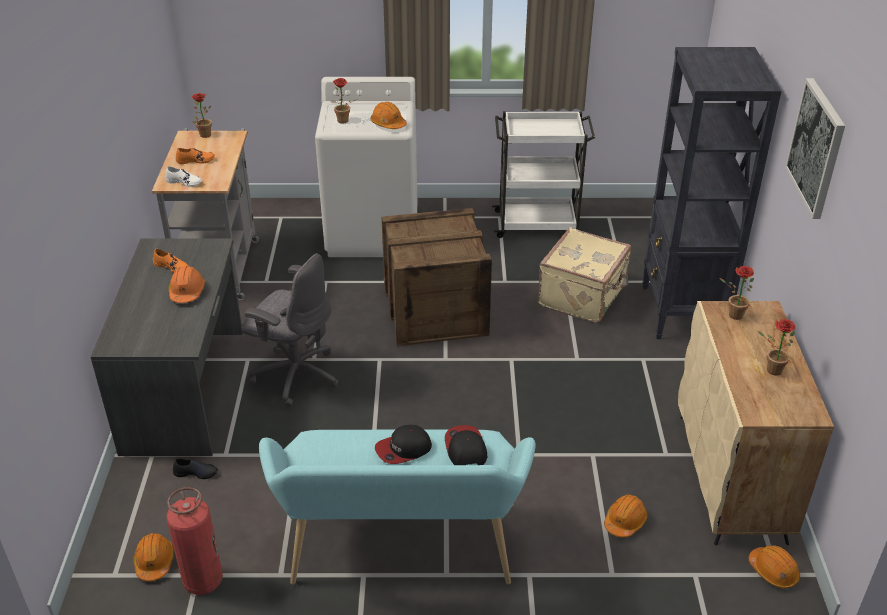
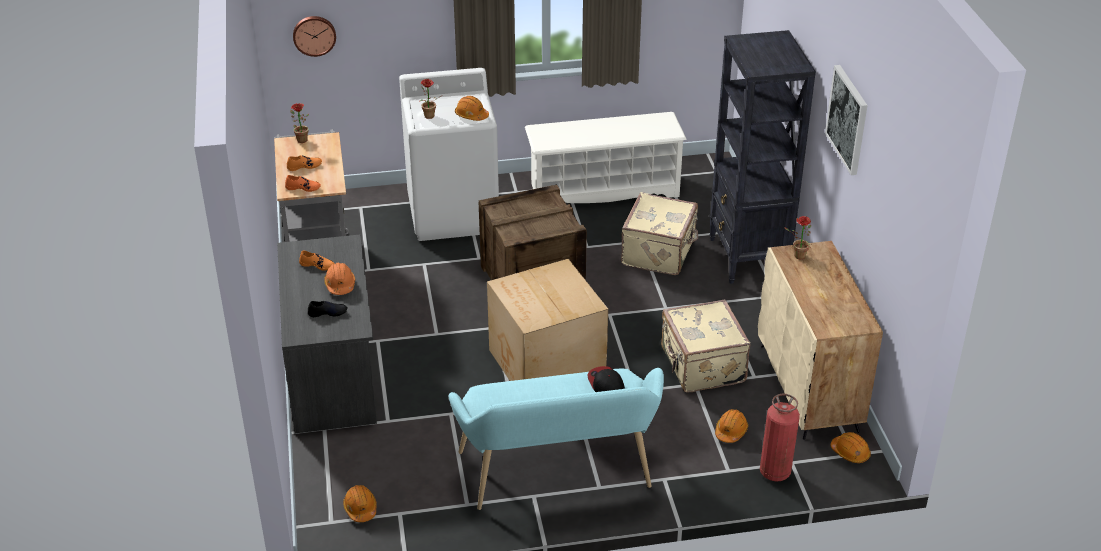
camera: 10 degrees left, 0 degrees up
white shoe [165,166,202,187] -> orange shoe [285,175,321,192]
fire extinguisher [167,487,223,595] -> fire extinguisher moved to [760,394,800,481]
black shoe [173,459,218,479] -> black shoe moved to [308,301,348,317]
grey office chair [241,253,339,407] -> none
cap [375,425,432,464] -> none
white cart [492,111,595,238] -> white shoe rack [525,112,687,203]
potted plant [757,319,795,375] -> none
none -> wall clock [293,16,336,57]
none -> cardboard box [487,259,608,381]
none -> beige suitcase [661,300,751,393]

